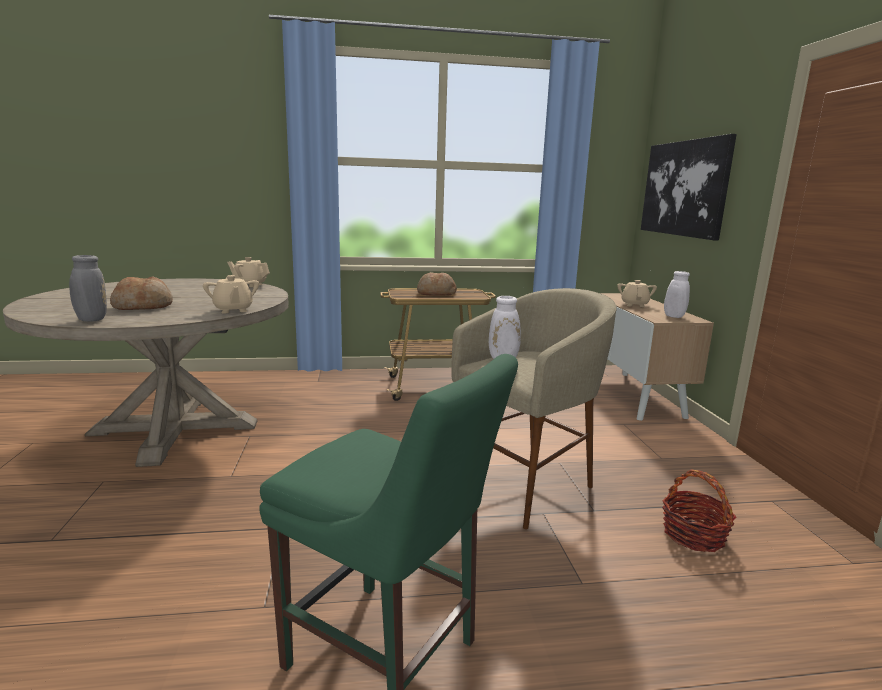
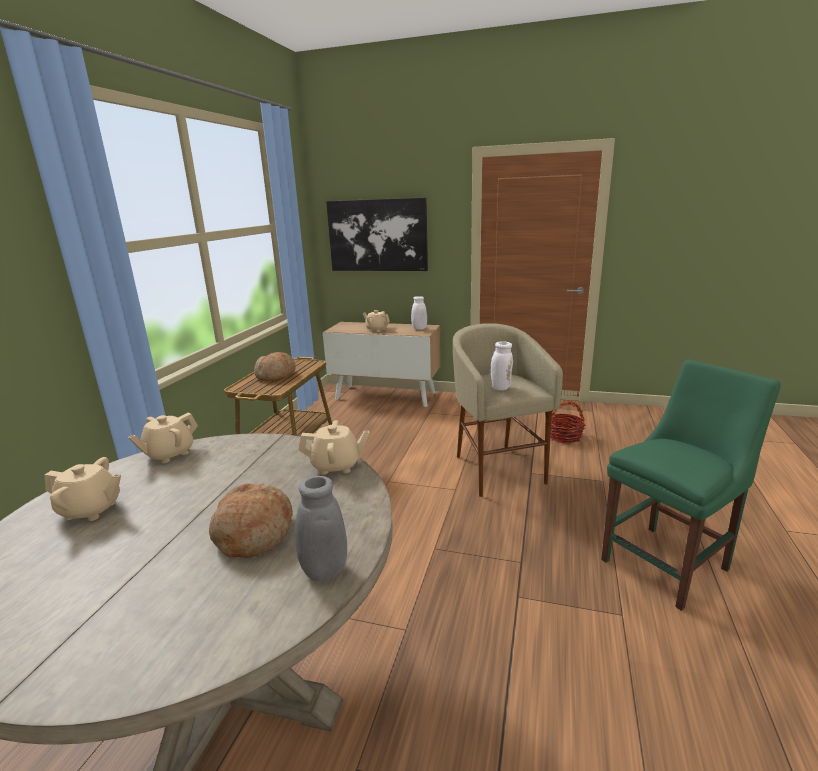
camera: 65 degrees left, 5 degrees up
none -> beige teapot [45,457,121,521]

